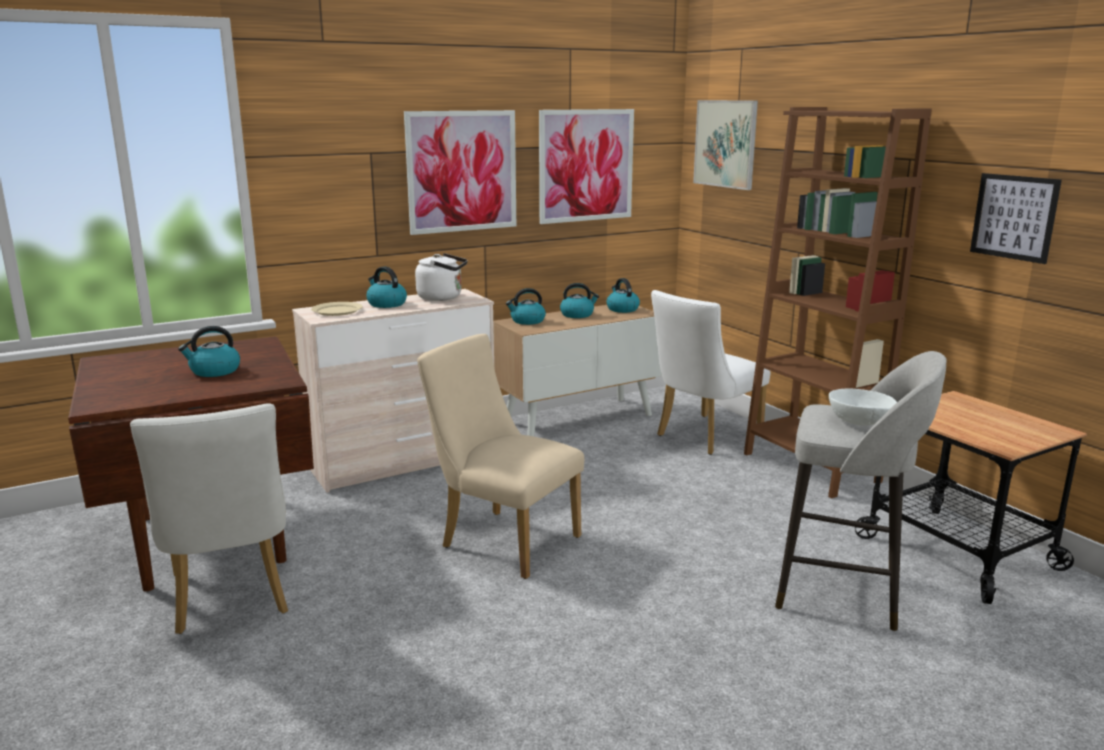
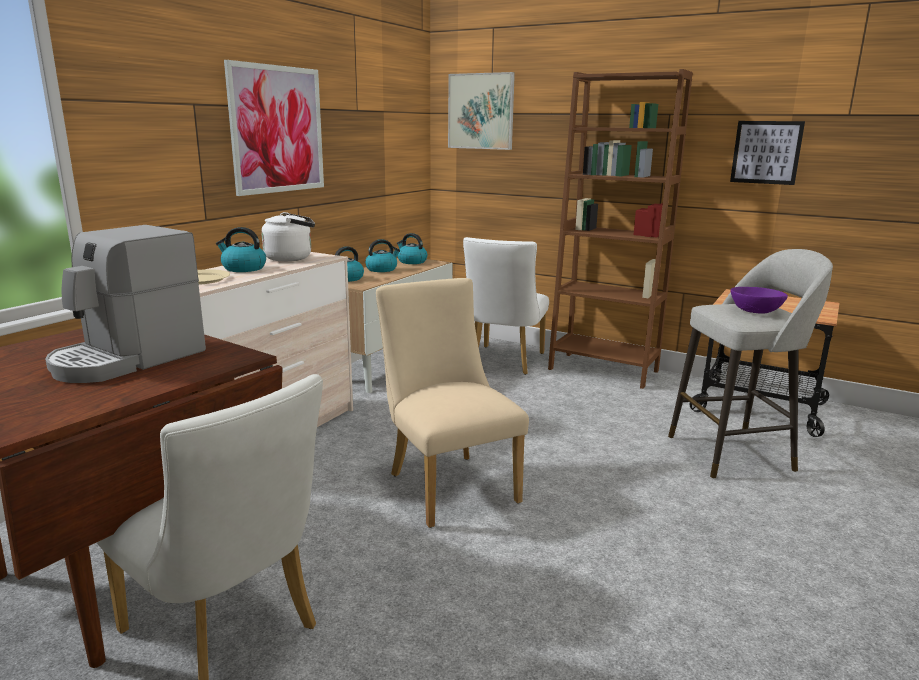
camera: 30 degrees left, 0 degrees up
kettle [178,326,240,377] -> coffee machine [45,225,206,383]
beige chair [417,334,584,579] -> beige chair turned 60 degrees clockwise [376,278,529,528]
picture [539,109,634,224] -> none
white bowl [829,388,897,426] -> purple bowl [730,287,788,314]

